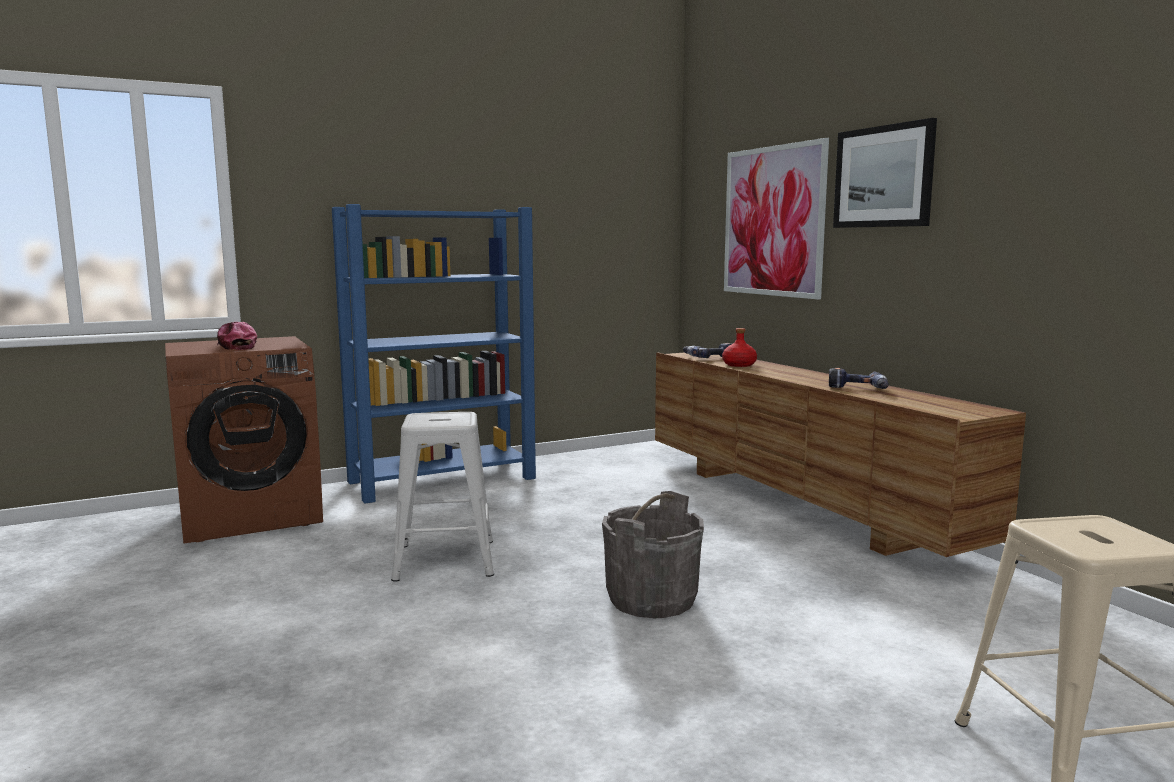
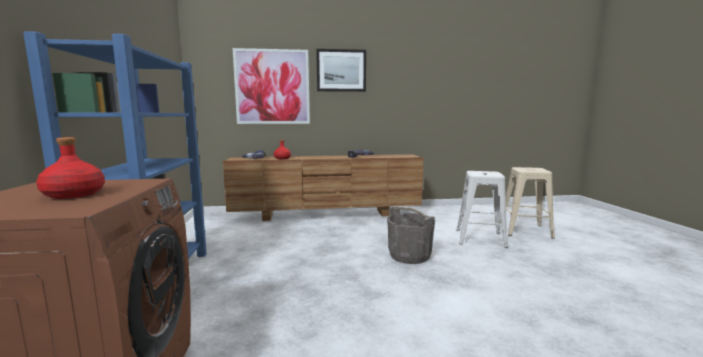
camera: 70 degrees left, 0 degrees up
cap [217,321,257,350] -> red bottle [36,137,105,199]
white stool [391,412,494,582] -> white stool moved to [456,171,508,248]

